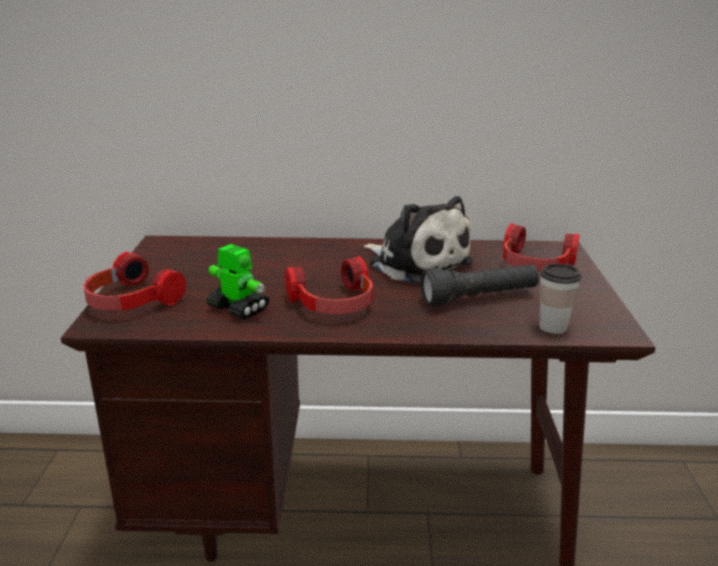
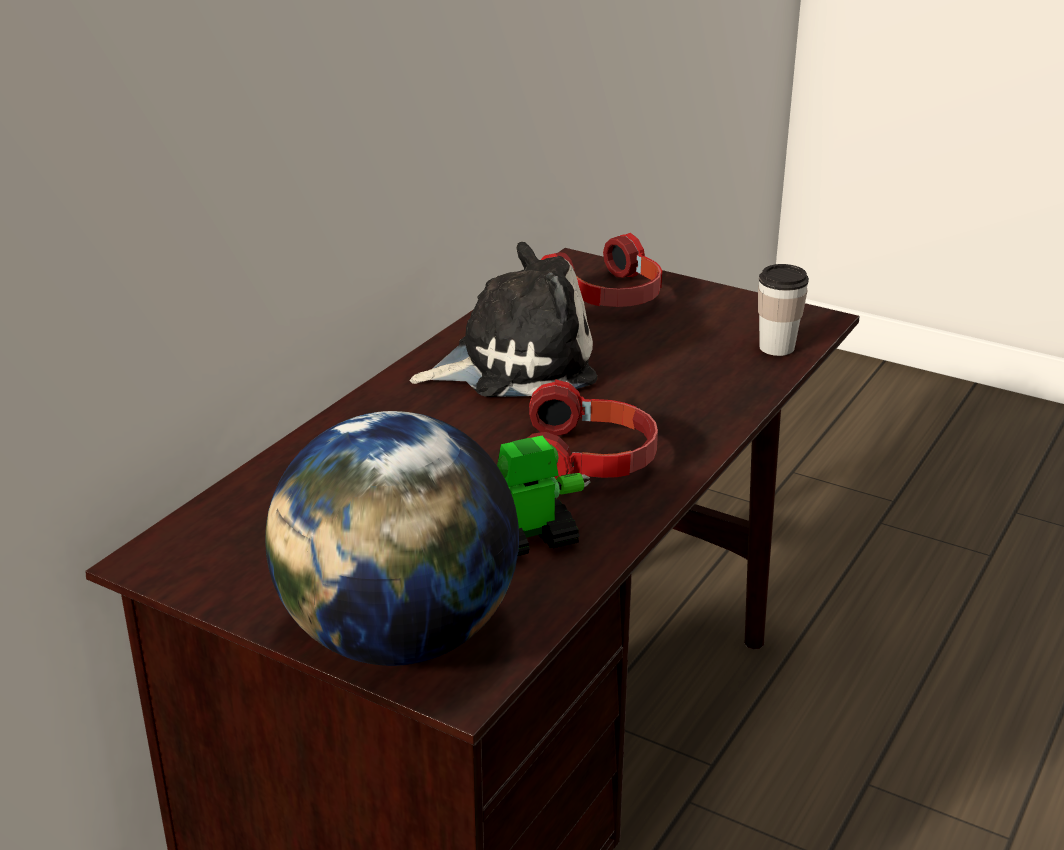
camera: 60 degrees left, 5 degrees up
headphones [83,251,186,311] -> globe [265,411,519,666]
black flashlight [420,264,539,307] -> none

